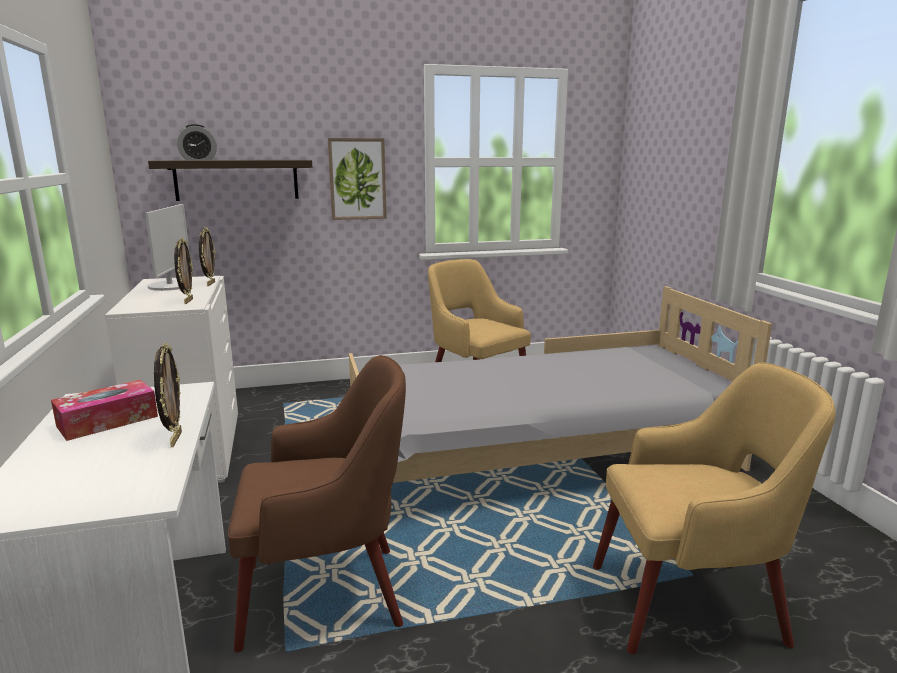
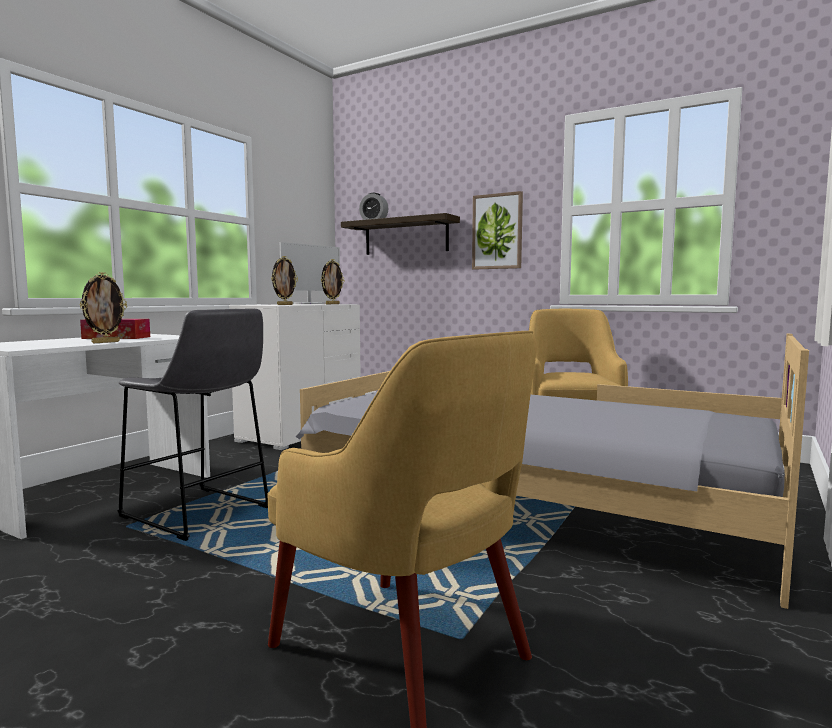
camera: 45 degrees right, 10 degrees down
brown armchair [228,355,406,653] -> grey stool [117,309,268,541]

